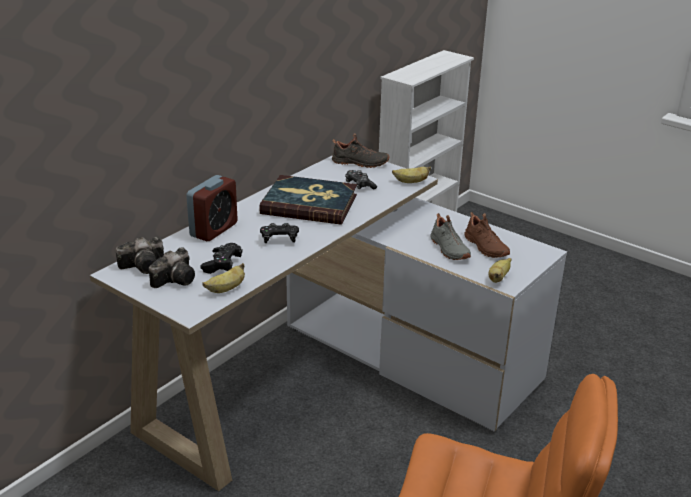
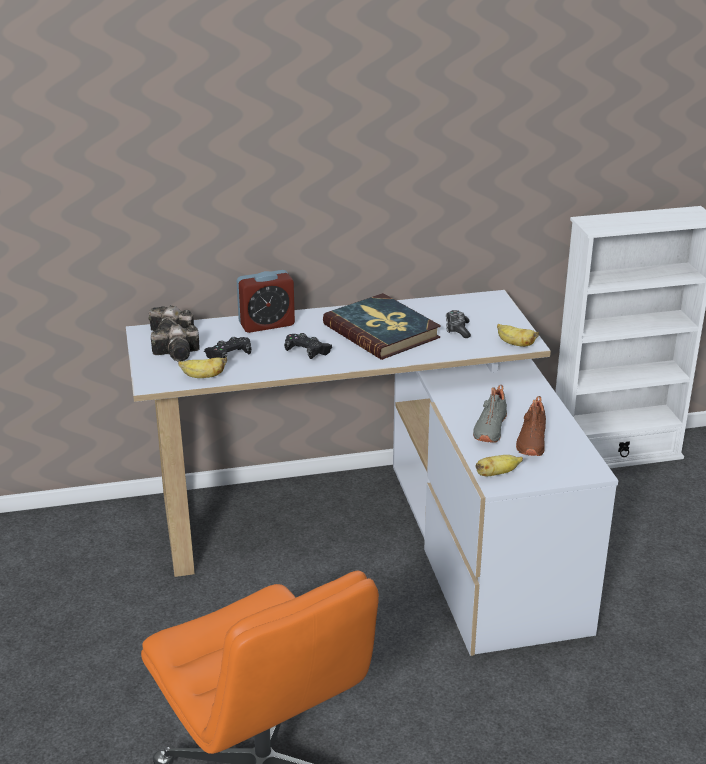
camera: 40 degrees right, 0 degrees up
black shoe [332,133,390,168] -> none

